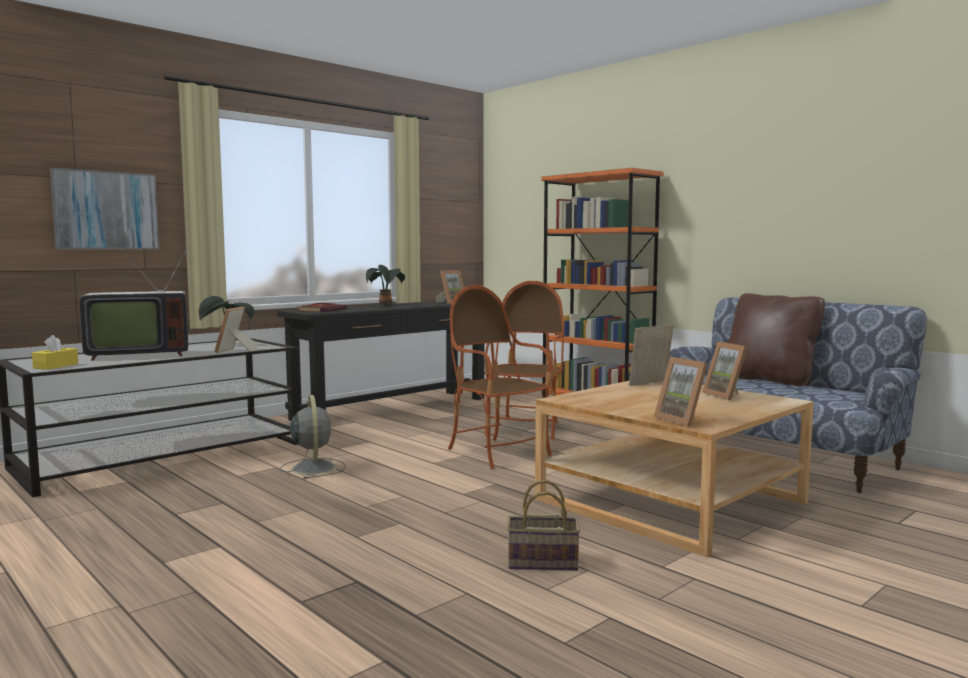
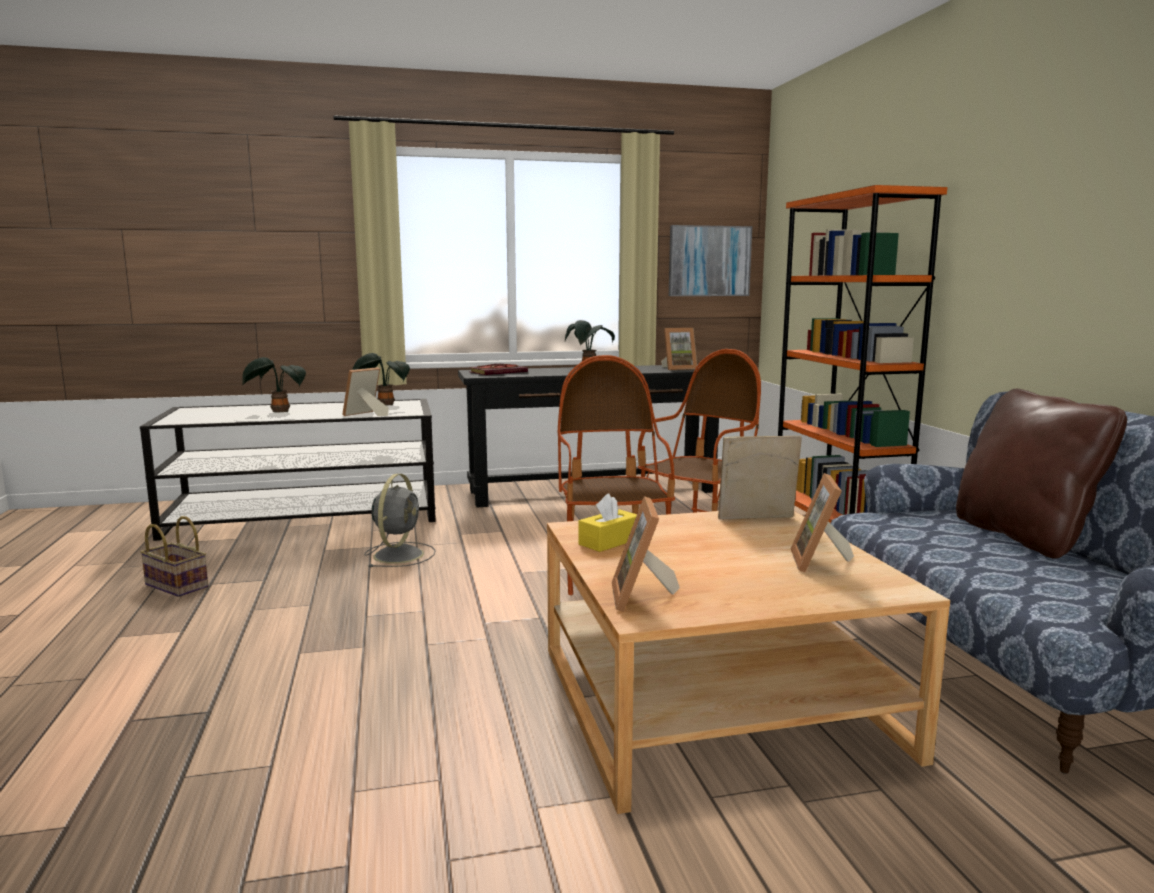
camera: 30 degrees right, 5 degrees up
yellow tissue box [32,335,78,370] -> yellow tissue box moved to [578,493,637,552]
picture [50,168,159,249] -> picture moved to [669,225,752,296]
television [79,246,189,361] -> potted plant [242,357,306,412]
basket [507,480,580,571] -> basket moved to [140,516,208,597]

